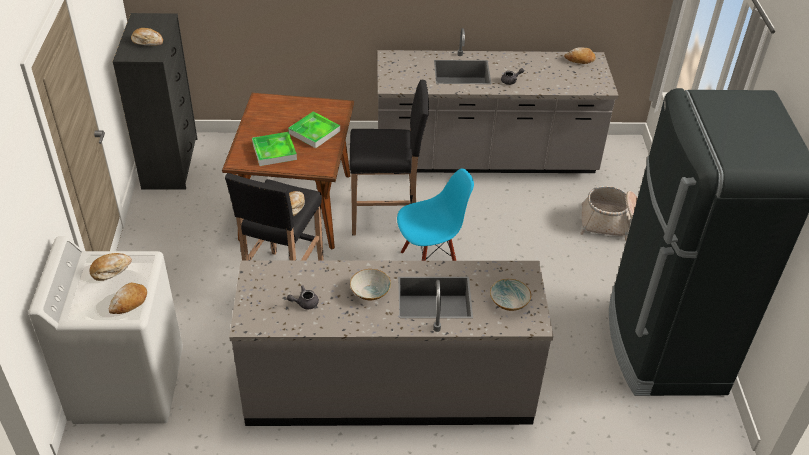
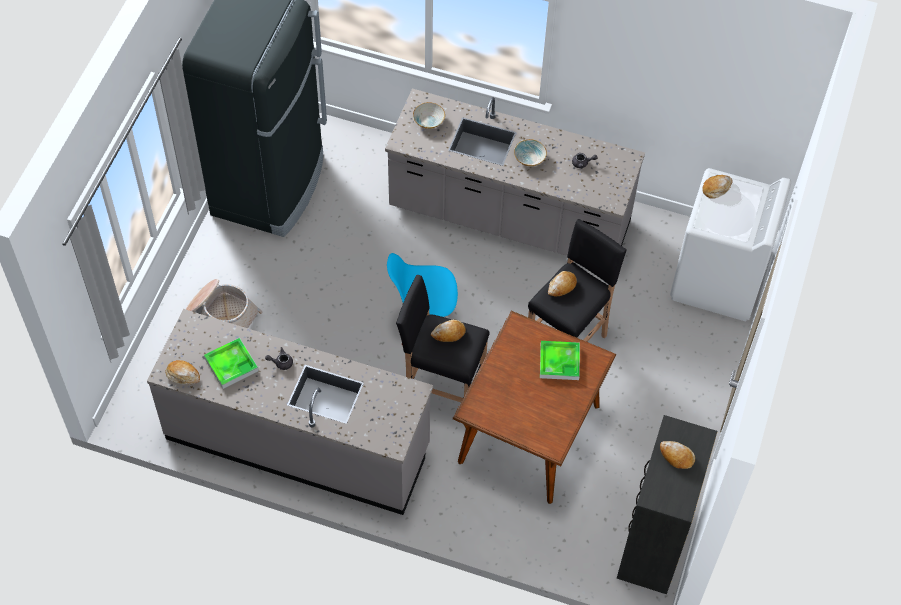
camera: 160 degrees left, 15 degrees up
bread [89,253,132,281] -> bread moved to [431,320,466,342]
tray [288,111,340,148] -> tray moved to [204,338,258,389]

